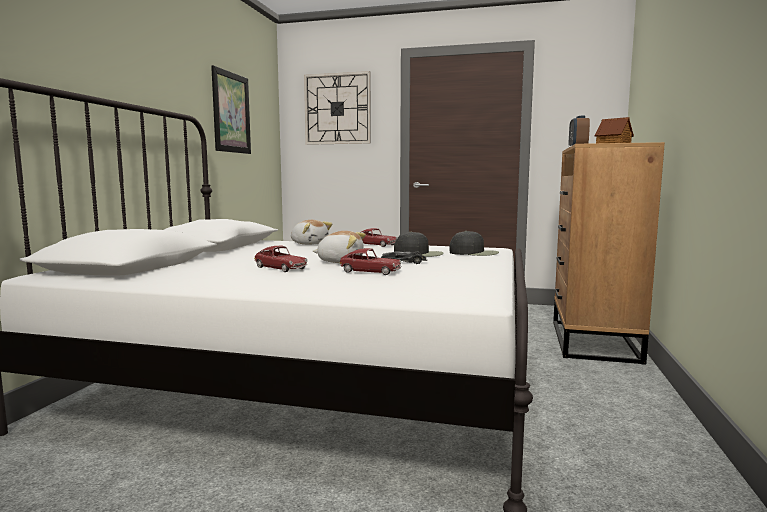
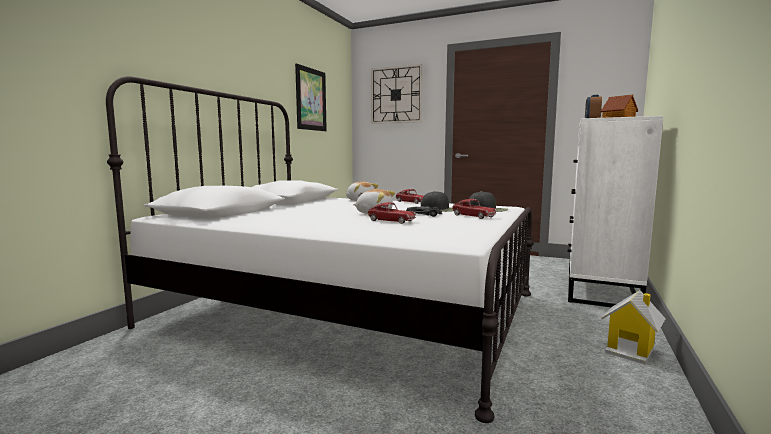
camera: 10 degrees right, 0 degrees up
toy car [254,246,308,272] -> toy car moved to [452,199,497,219]
brown dresser [553,142,665,365] -> white dresser [568,116,664,307]
none -> toy house [601,290,666,364]

